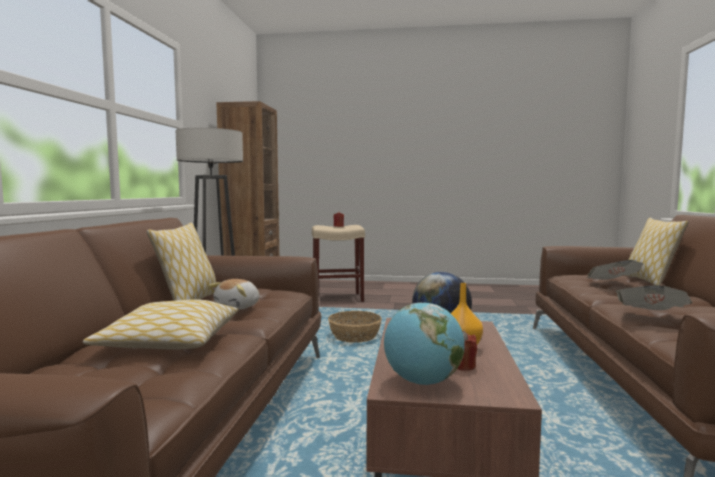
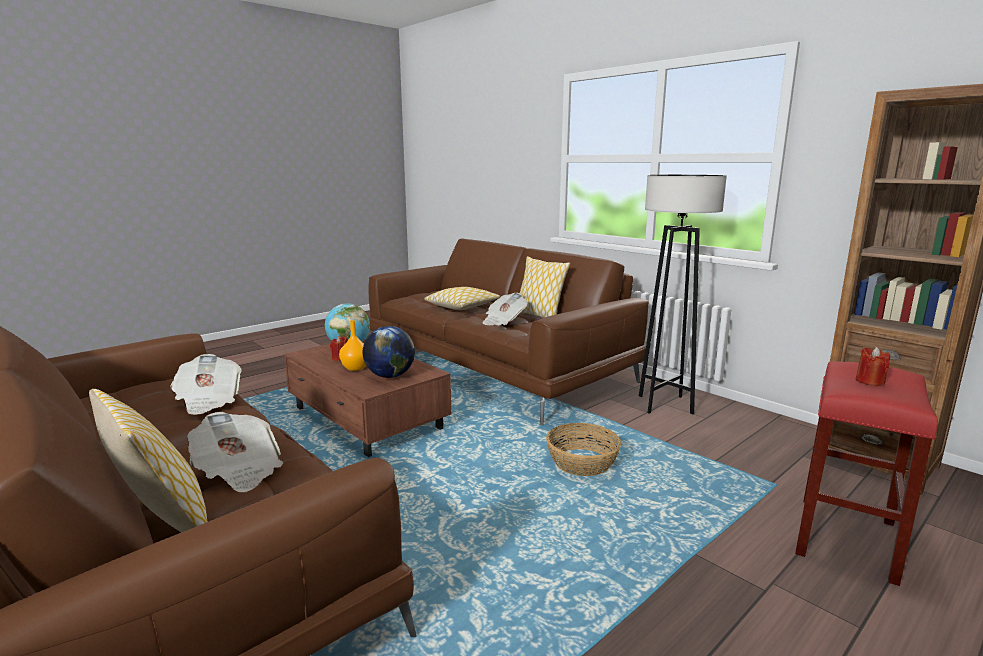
camera: 130 degrees right, 10 degrees up
plush toy [208,279,259,310] -> newspaper [483,293,528,325]
beige stool [312,225,365,302] -> red stool [795,361,938,586]

